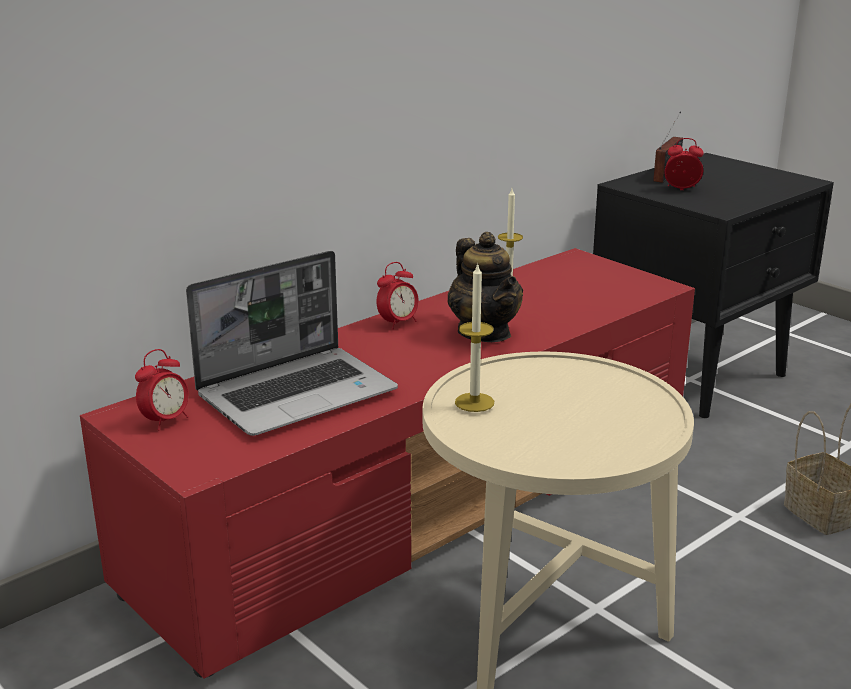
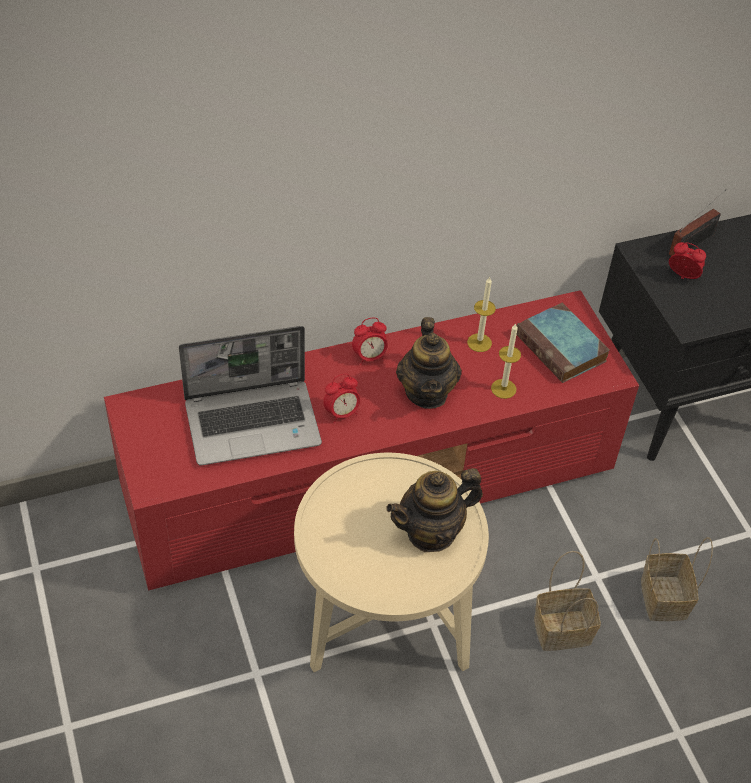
camera: 20 degrees right, 25 degrees up
alarm clock [135,349,189,430] -> alarm clock moved to [323,374,360,423]
candle [455,262,494,412] -> candle moved to [491,323,521,399]
none -> teapot [386,468,483,552]
none -> book [516,303,610,383]
none -> basket [534,551,601,651]

